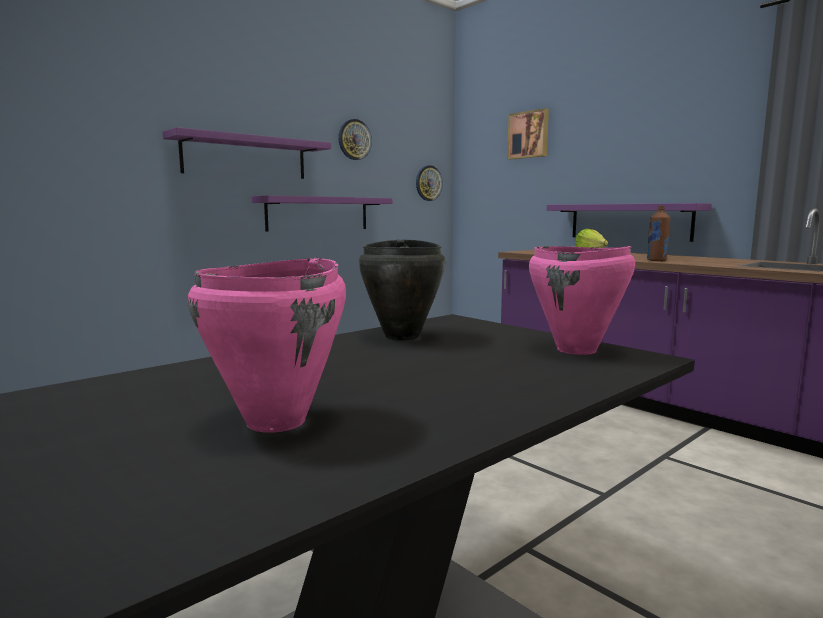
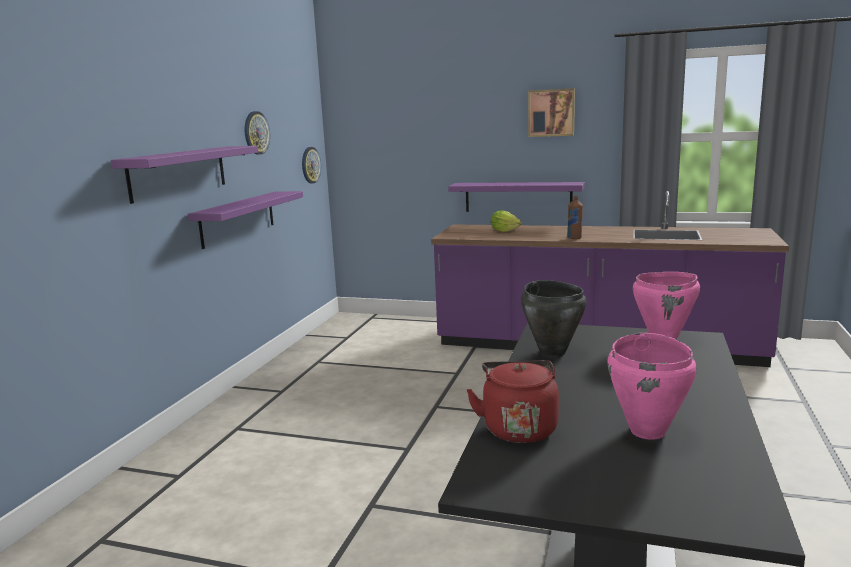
camera: 30 degrees left, 5 degrees up
picture [507,108,549,159] -> picture moved to [528,88,575,137]
none -> red kettle [466,360,559,443]

